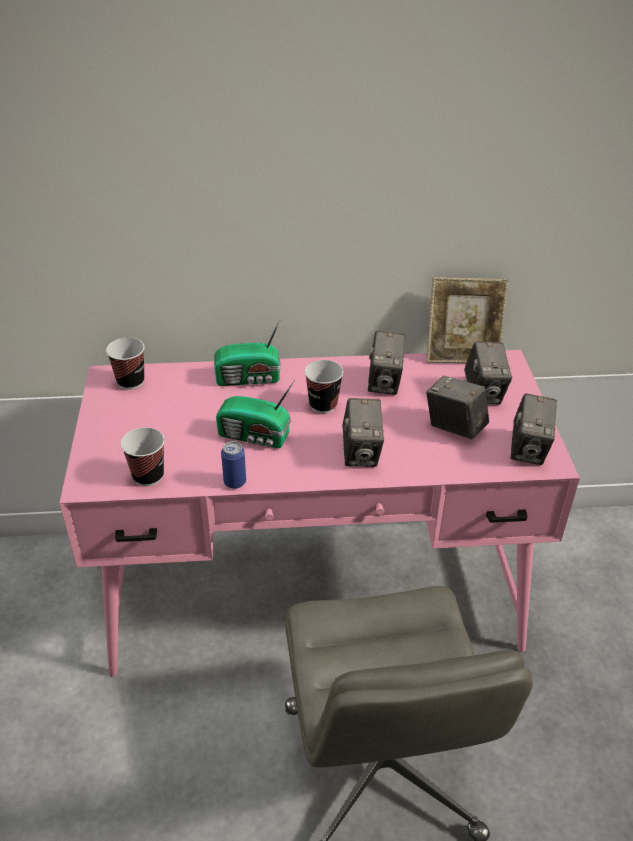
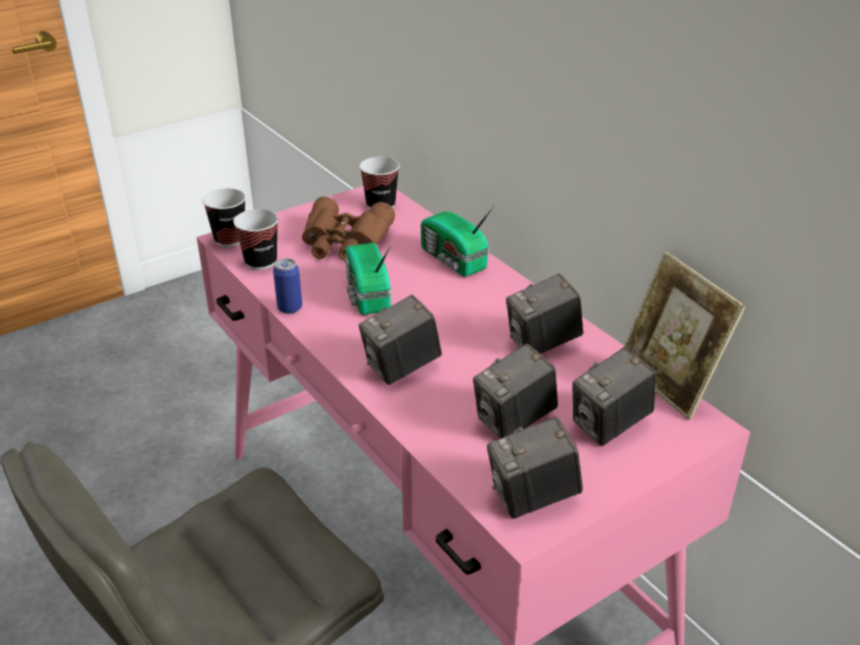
camera: 60 degrees right, 5 degrees down
cup [304,360,344,413] -> cup moved to [202,188,246,247]
camera [426,376,489,439] -> camera turned 135 degrees counterclockwise [473,343,558,438]
none -> brown binoculars [302,197,395,261]

